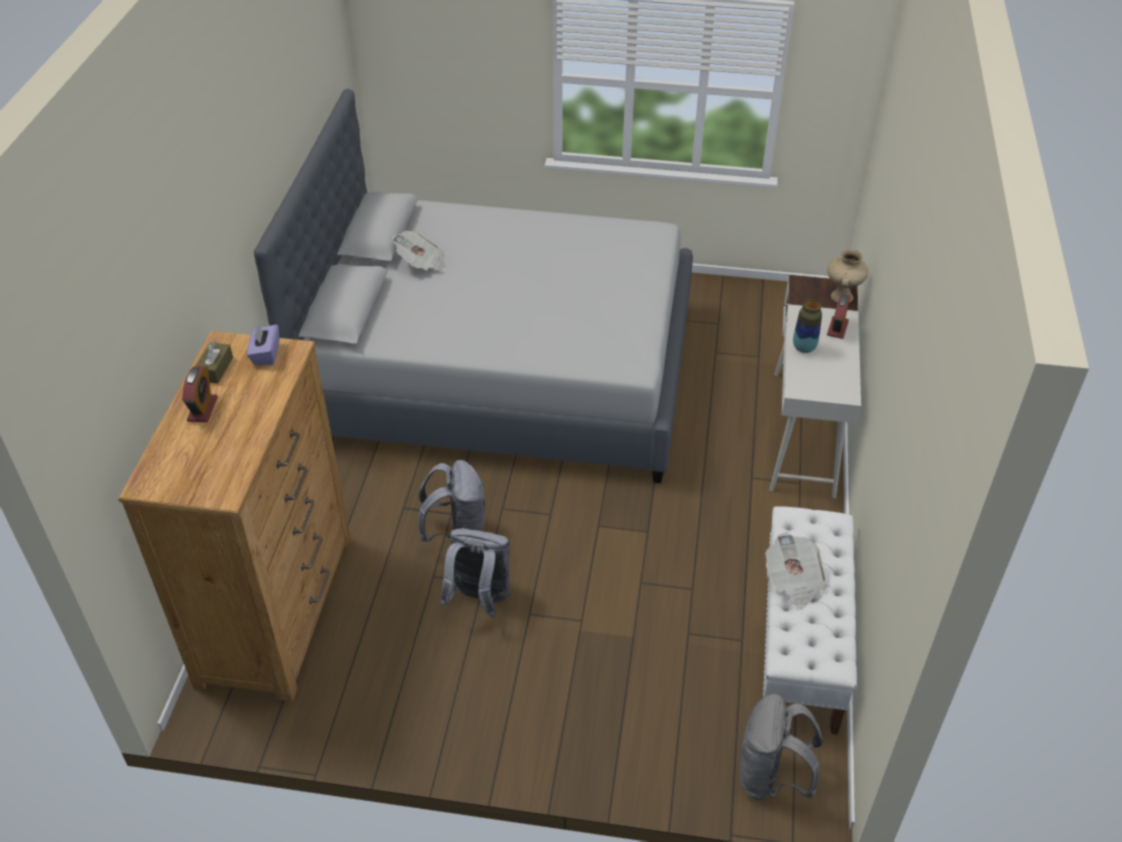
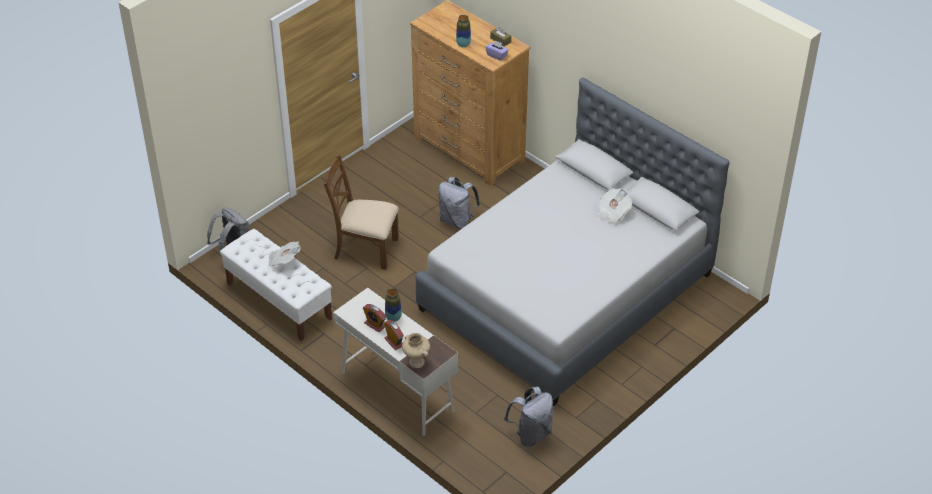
camera: 125 degrees right, 0 degrees up
alarm clock [182,366,218,422] -> alarm clock moved to [363,304,386,332]
grey backpack [440,528,511,618] -> grey backpack moved to [504,387,553,447]
none -> brown chair [324,155,399,270]
none -> vase [456,15,471,47]

